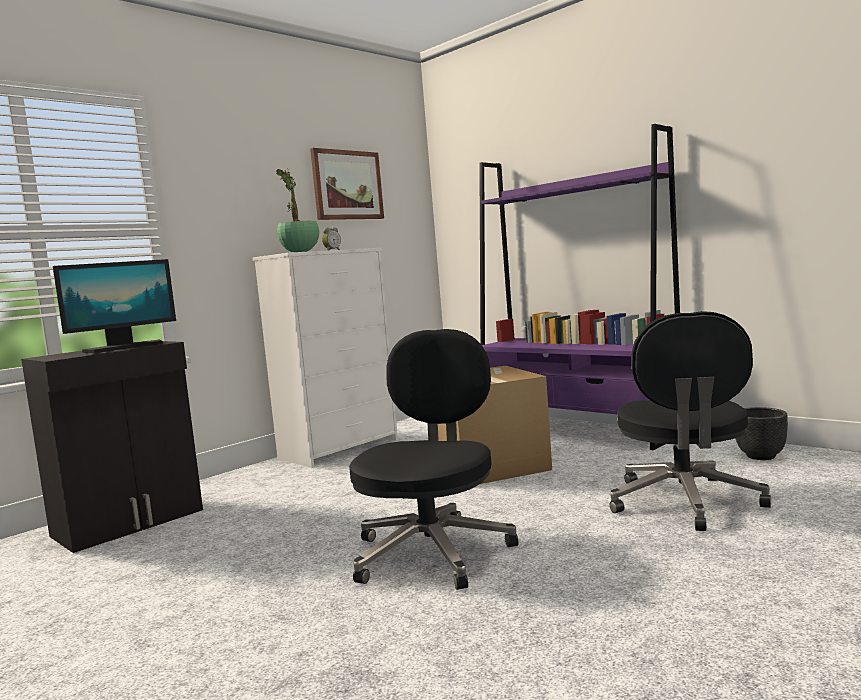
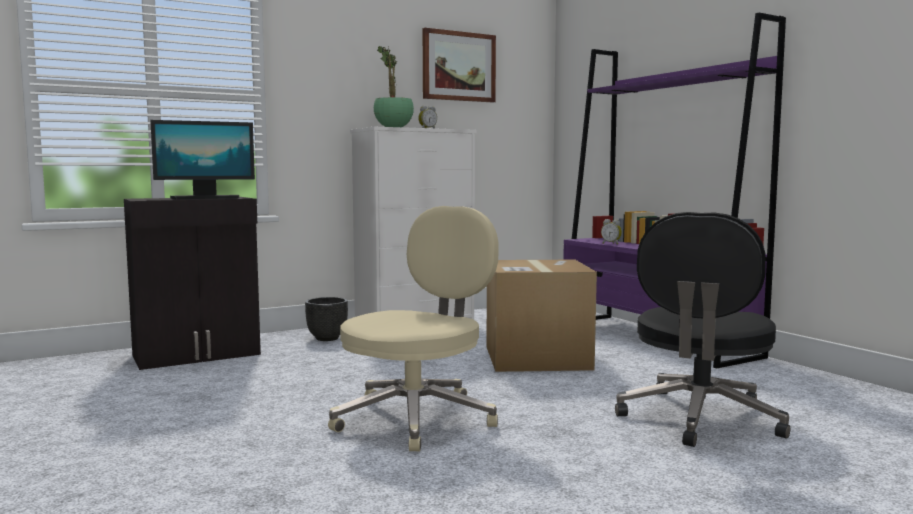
camera: 15 degrees right, 0 degrees up
black office chair [349,329,518,590] -> beige office chair [328,206,499,451]
black planter [736,407,788,460] -> black planter moved to [305,297,348,341]
none -> alarm clock [601,219,622,245]

